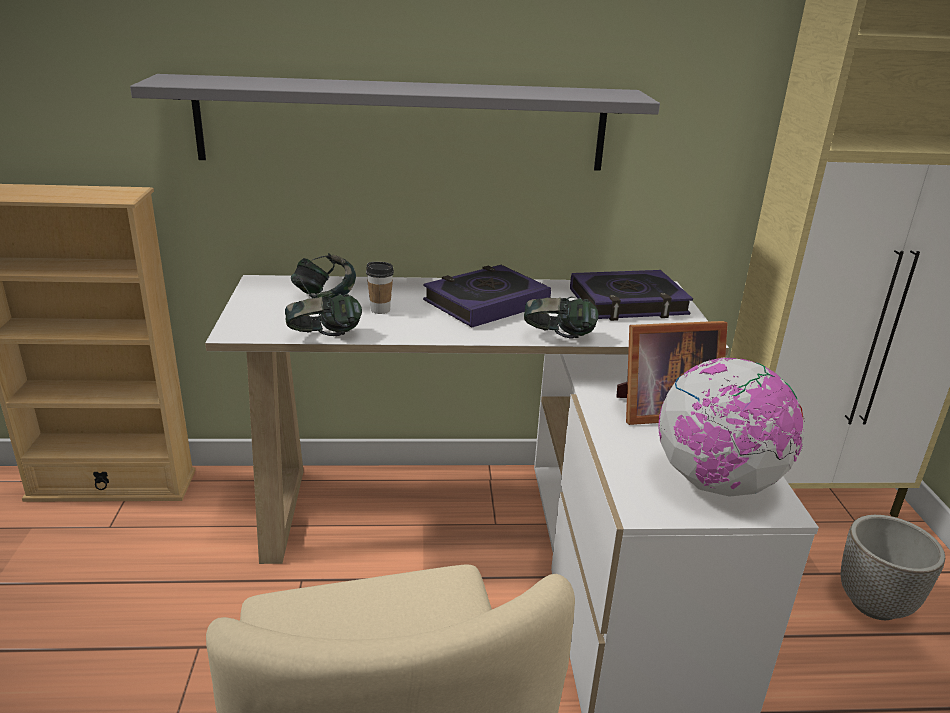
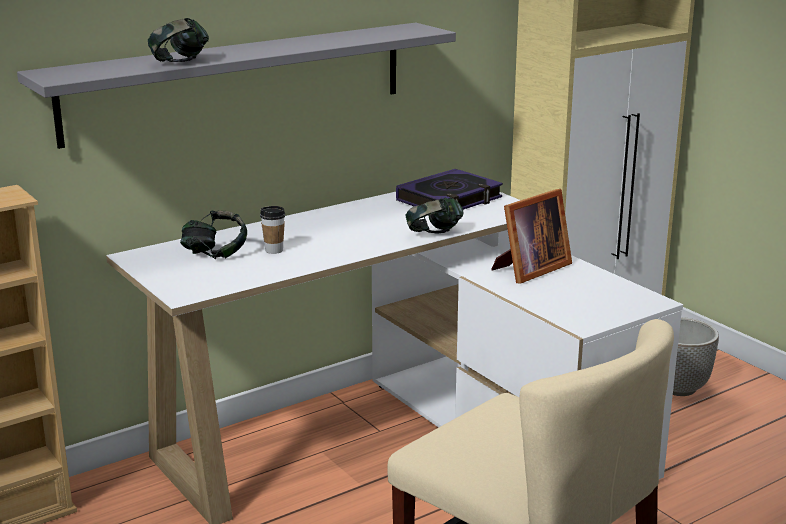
camera: 30 degrees left, 5 degrees down
headphones [285,294,362,336] -> headphones moved to [148,18,209,62]
book [423,265,551,327] -> none
globe [658,358,804,497] -> none

